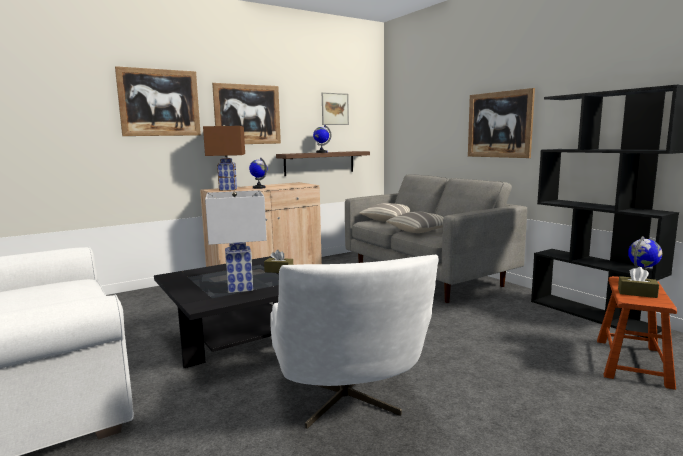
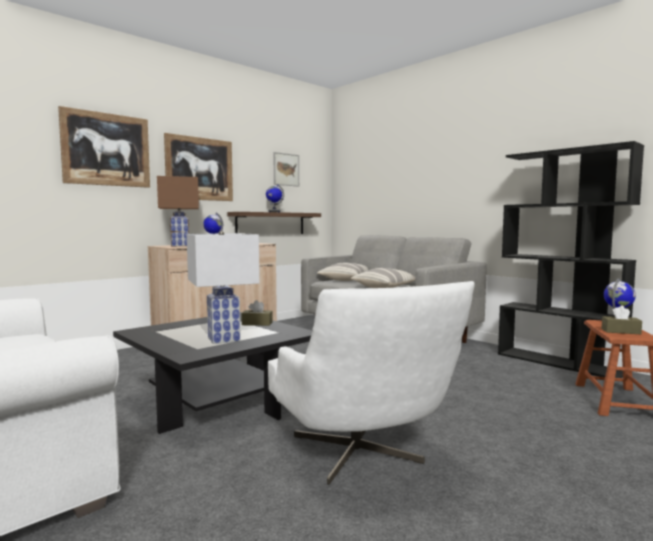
camera: 10 degrees left, 5 degrees down
picture [468,88,535,158] -> none

